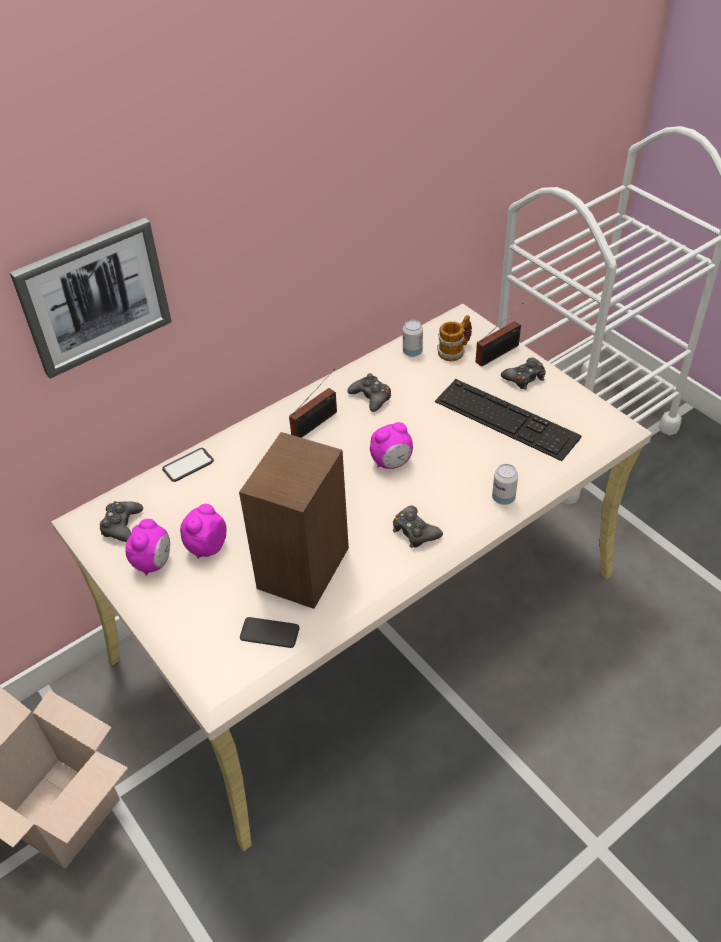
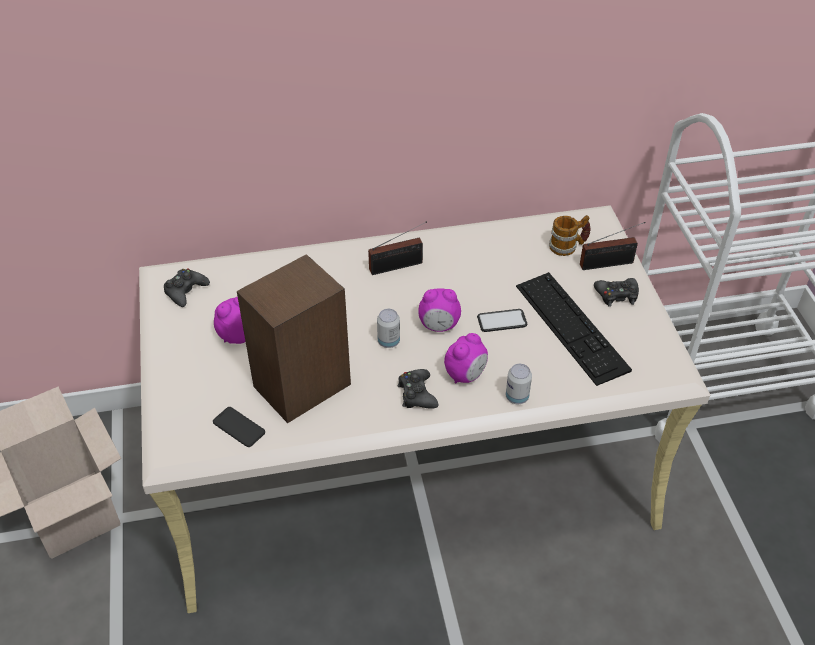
camera: 25 degrees right, 0 degrees up
picture [10,218,172,378] -> none
alarm clock [125,519,170,576] -> alarm clock moved to [444,333,488,384]
phone [162,448,214,482] -> phone moved to [477,309,528,332]
black game controller [347,373,391,412] -> none
can [403,320,423,357] -> can moved to [377,309,400,348]

